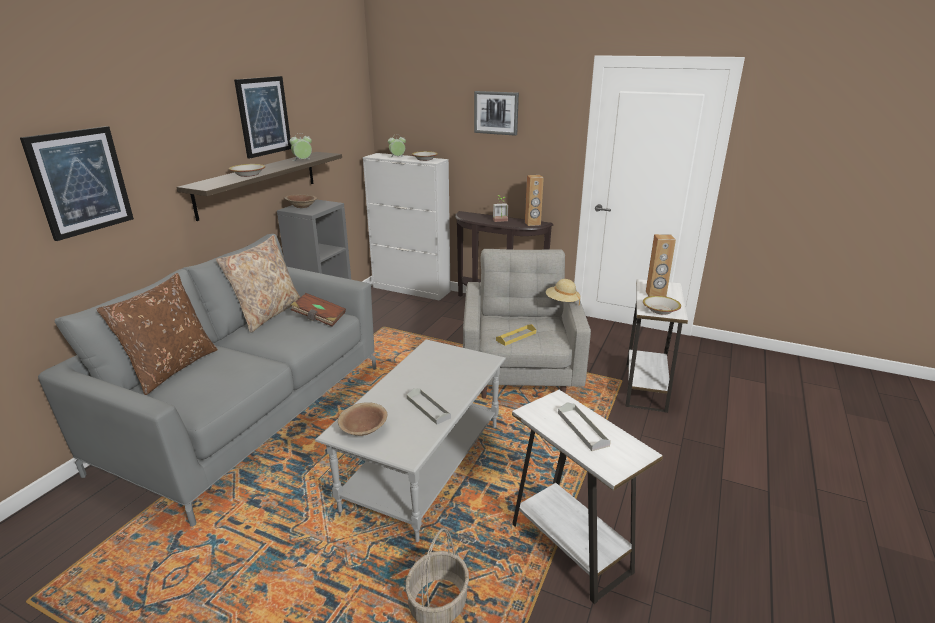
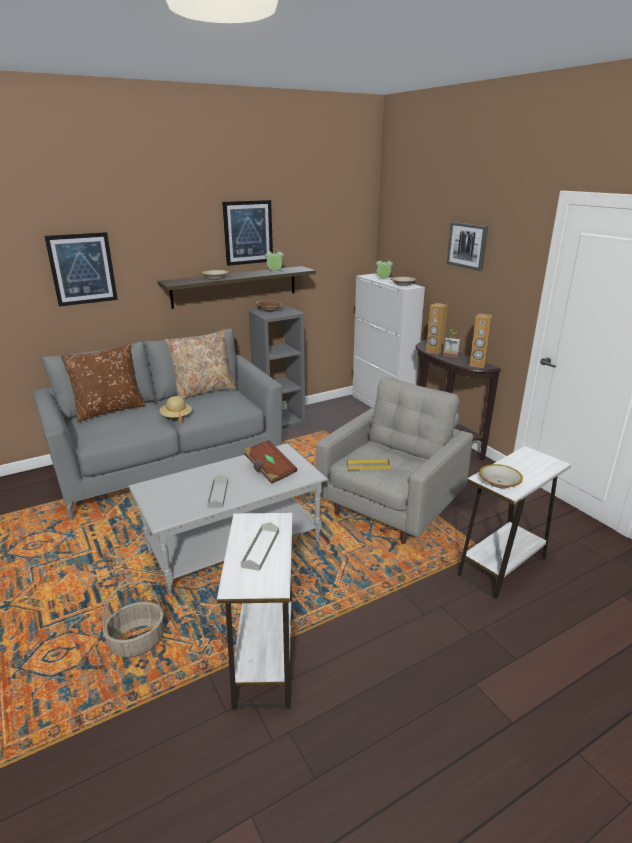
camera: 35 degrees right, 0 degrees up
brown book [291,293,346,327] -> brown book moved to [244,440,297,484]
brown bowl [338,402,387,436] -> none
beige hat [546,279,580,305] -> beige hat moved to [159,396,192,423]
brown speaker [646,234,676,297] -> brown speaker moved to [426,303,448,354]

